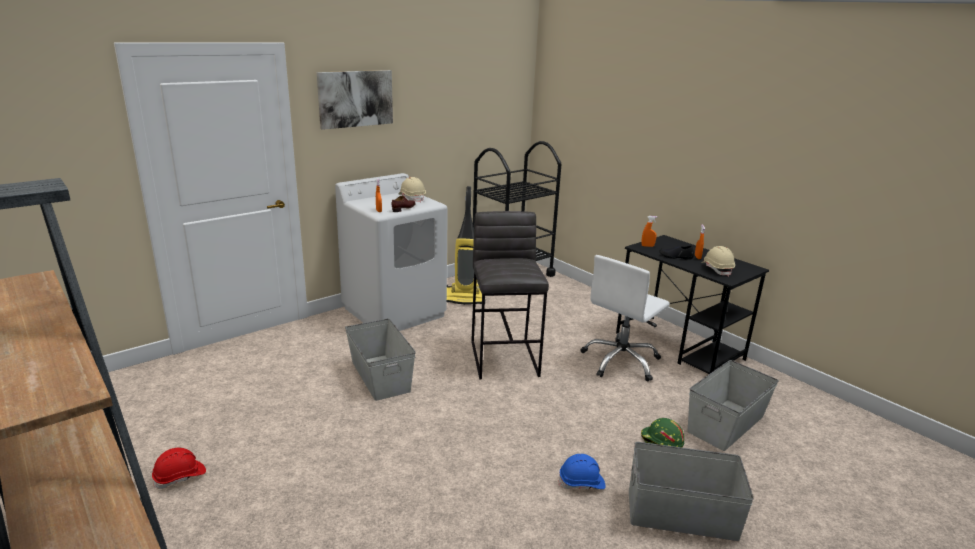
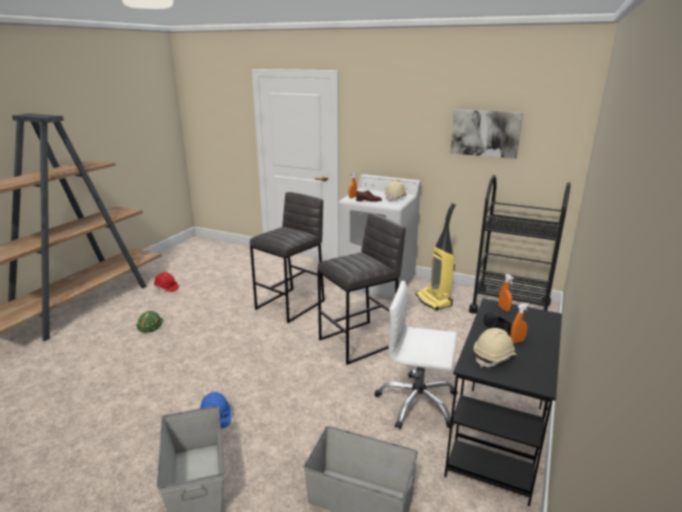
camera: 65 degrees right, 0 degrees up
picture [317,70,393,130] -> picture moved to [450,109,523,159]
grey storage box [345,319,416,401] -> grey stool [250,192,325,323]
green hard hat [641,418,684,447] -> green hard hat moved to [136,311,164,333]

